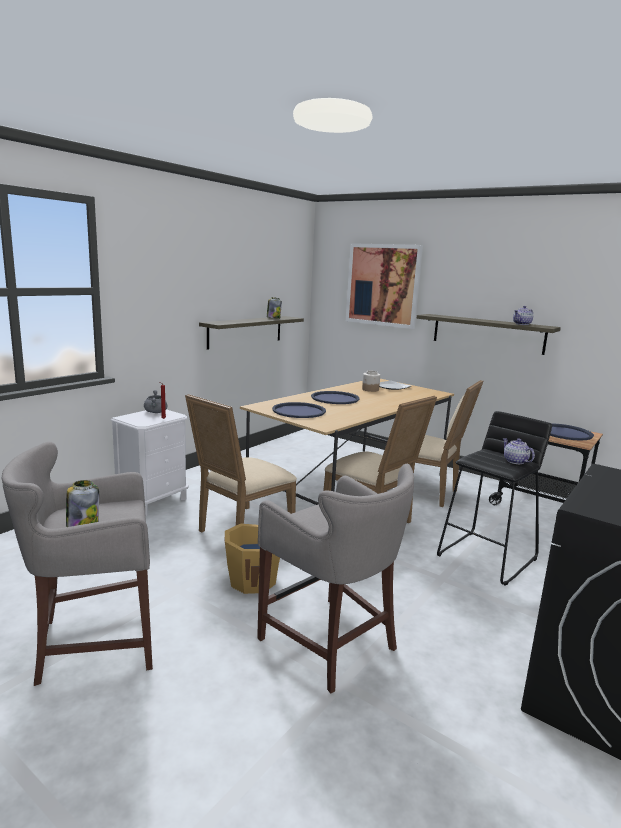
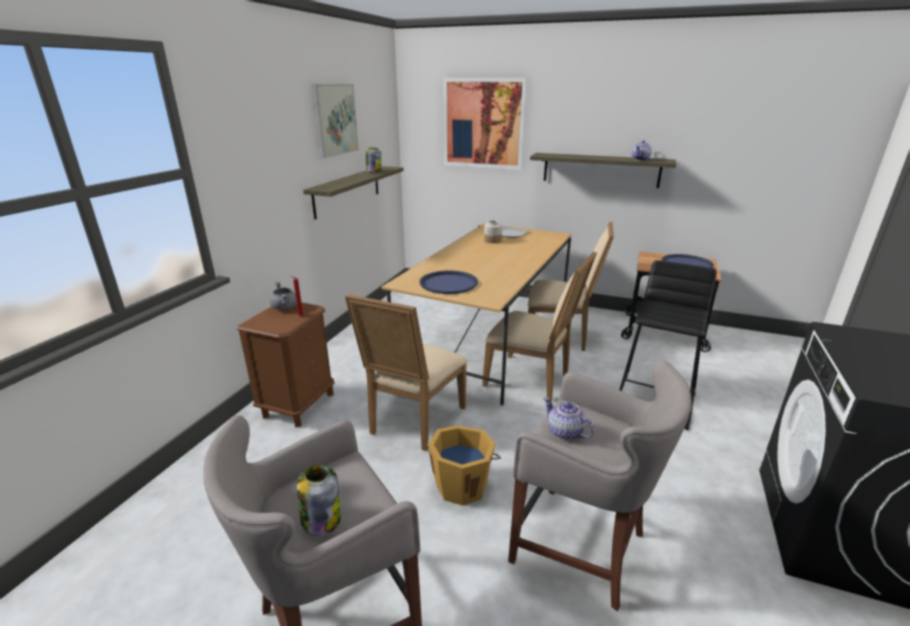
camera: 15 degrees left, 10 degrees up
white nightstand [110,409,189,516] -> brown nightstand [237,302,335,427]
blue tray [311,391,360,404] -> none
teapot [503,438,535,464] -> teapot moved to [543,397,594,440]
none -> picture [312,84,359,158]

